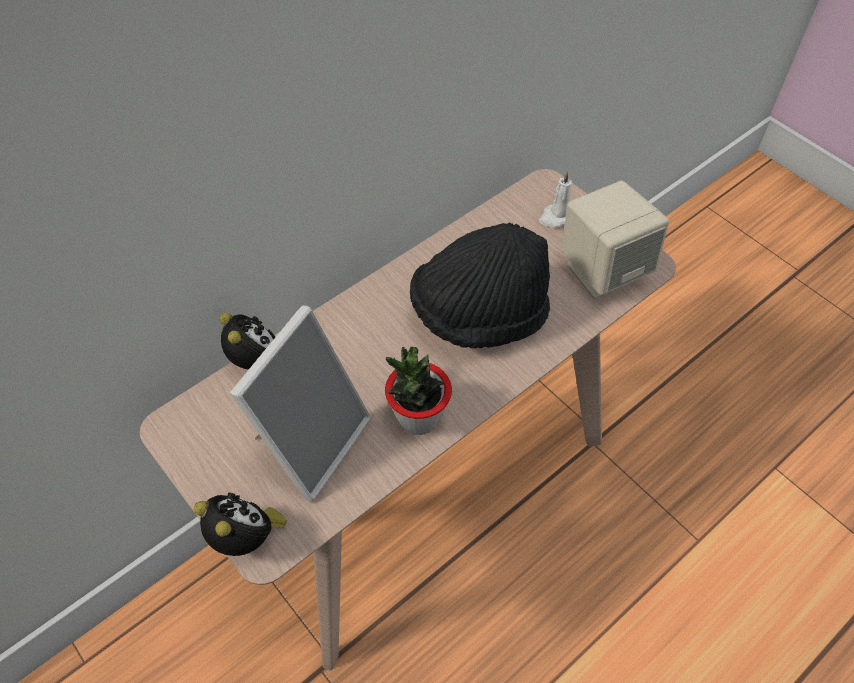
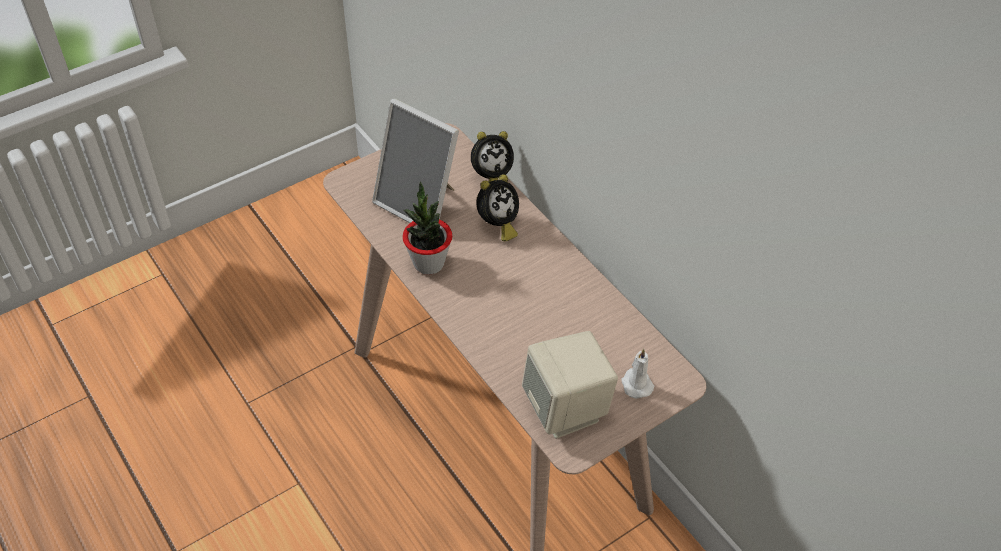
camera: 95 degrees right, 5 degrees down
alarm clock [194,493,287,556] -> alarm clock moved to [476,174,519,242]
black hat [410,223,550,348] -> none

